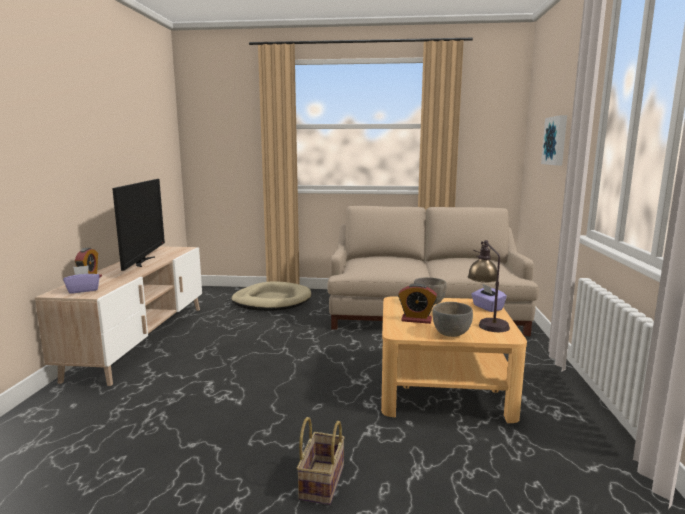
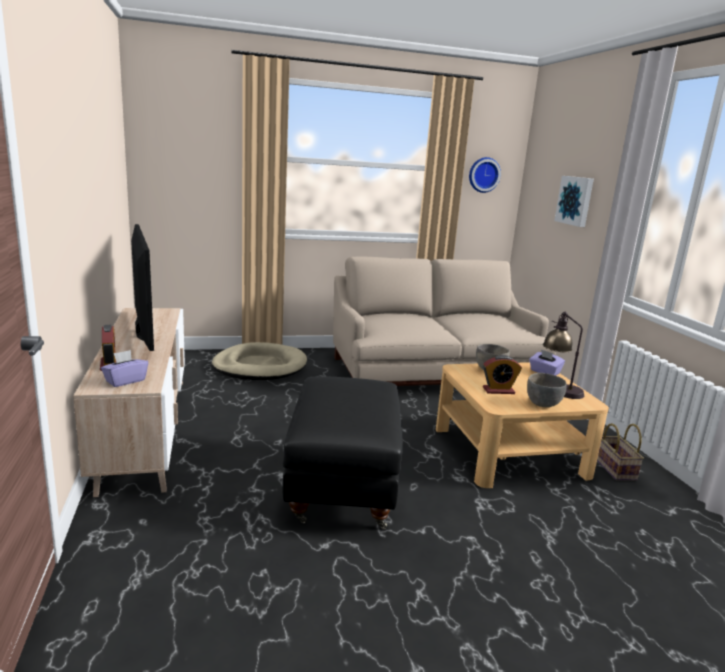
camera: 20 degrees left, 5 degrees up
basket [297,417,345,505] -> basket moved to [597,423,644,480]
none -> black ottoman [282,376,403,529]
none -> wall clock [469,157,501,193]

